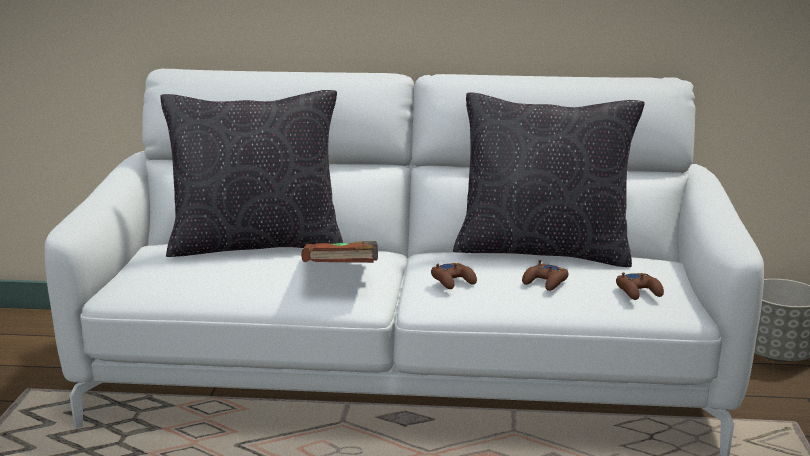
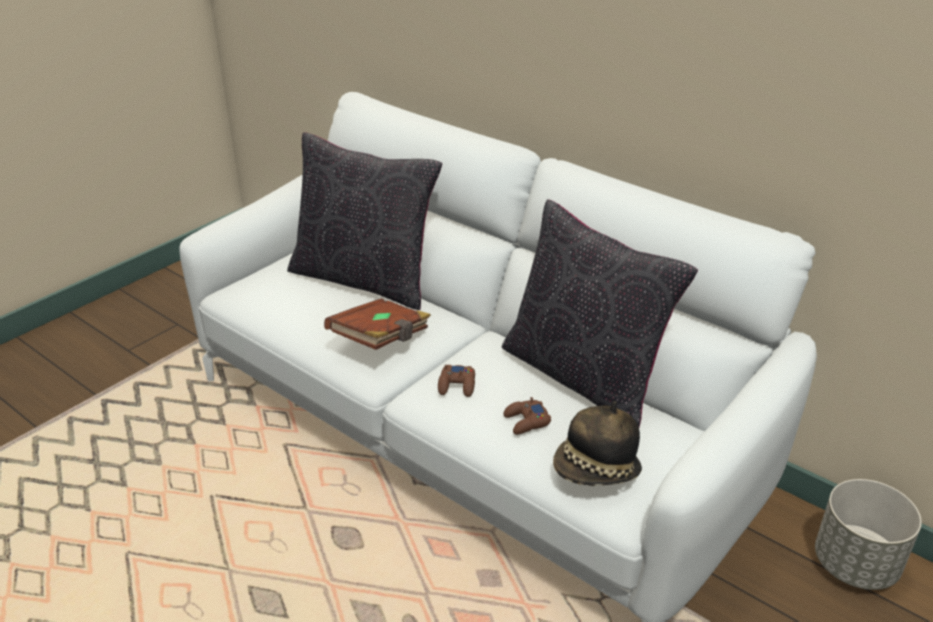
camera: 35 degrees right, 15 degrees up
brown game controller [616,273,664,300] -> hat [553,401,642,486]

